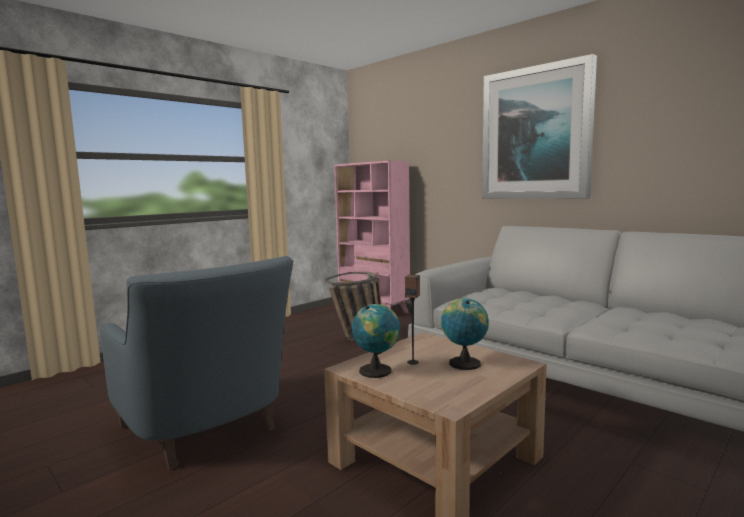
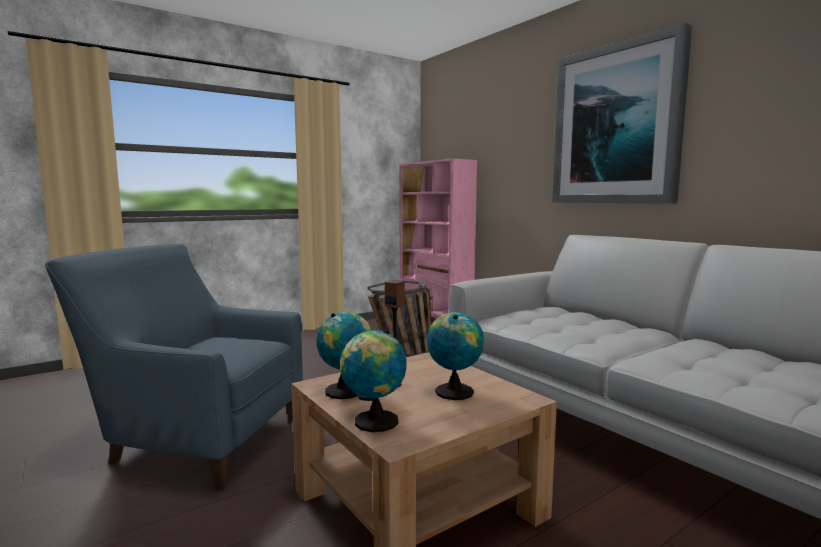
camera: 10 degrees right, 0 degrees up
blue armchair [100,256,293,471] -> blue armchair turned 135 degrees clockwise [45,244,303,490]
none -> globe [340,329,407,432]

